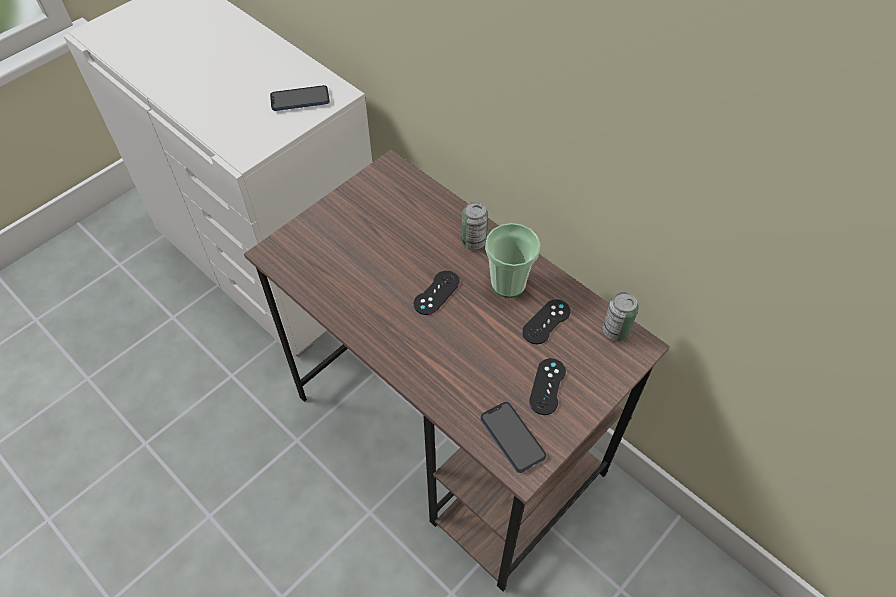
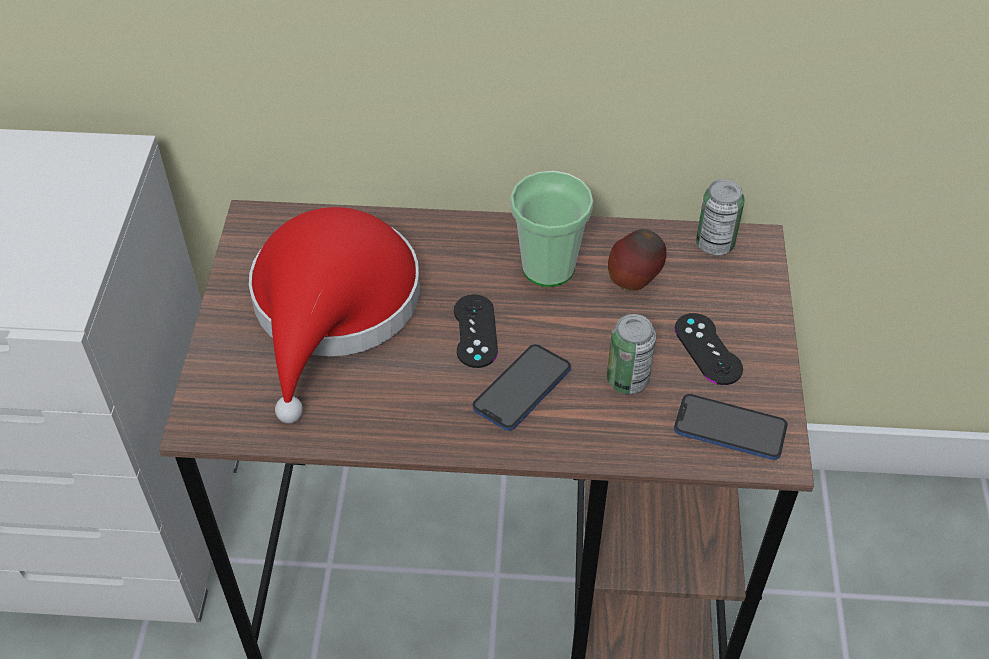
camera: 40 degrees left, 5 degrees down
phone [270,85,330,111] -> phone moved to [473,344,571,431]
can [461,202,488,250] -> can moved to [607,314,656,394]
black game controller [522,299,570,344] -> apple [608,229,666,290]
none -> red hat [249,207,420,423]

